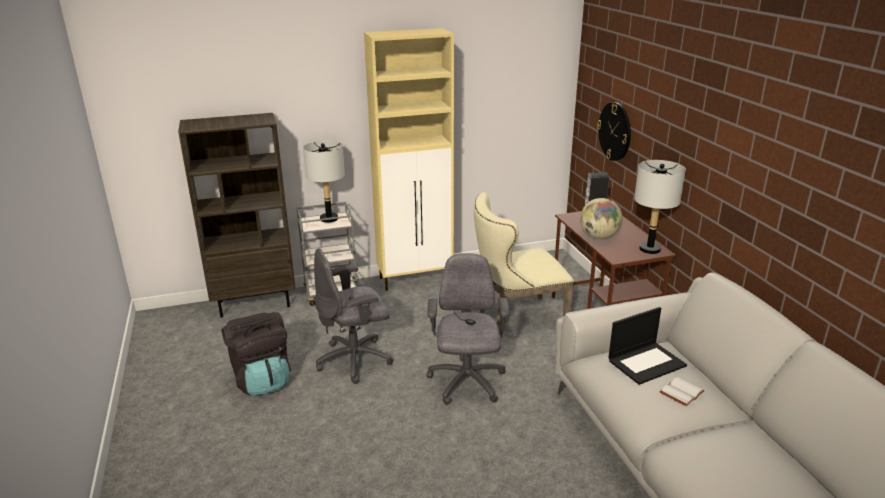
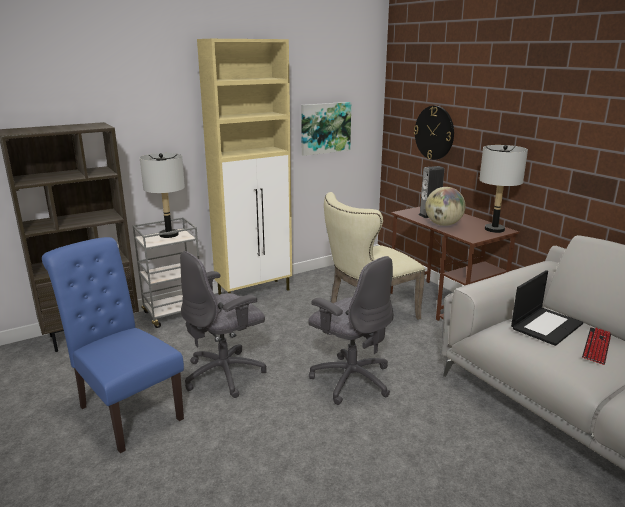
camera: 15 degrees left, 5 degrees down
black backpack [222,312,291,395] -> blue chair [42,237,184,453]
grey office chair [426,253,510,405] -> grey office chair turned 150 degrees clockwise [308,256,394,405]
white book [659,377,705,406] -> keyboard [582,327,611,365]
none -> picture [301,102,351,156]

